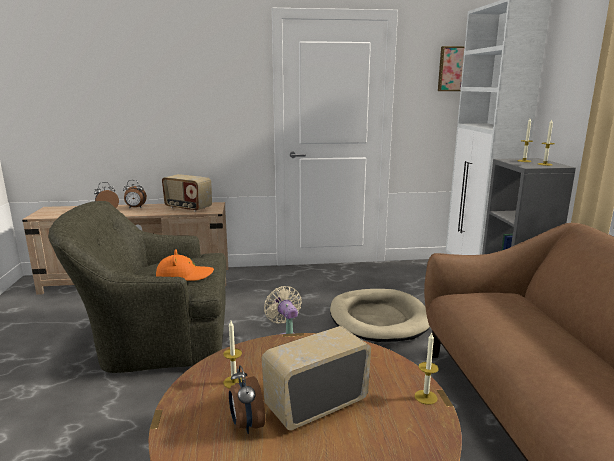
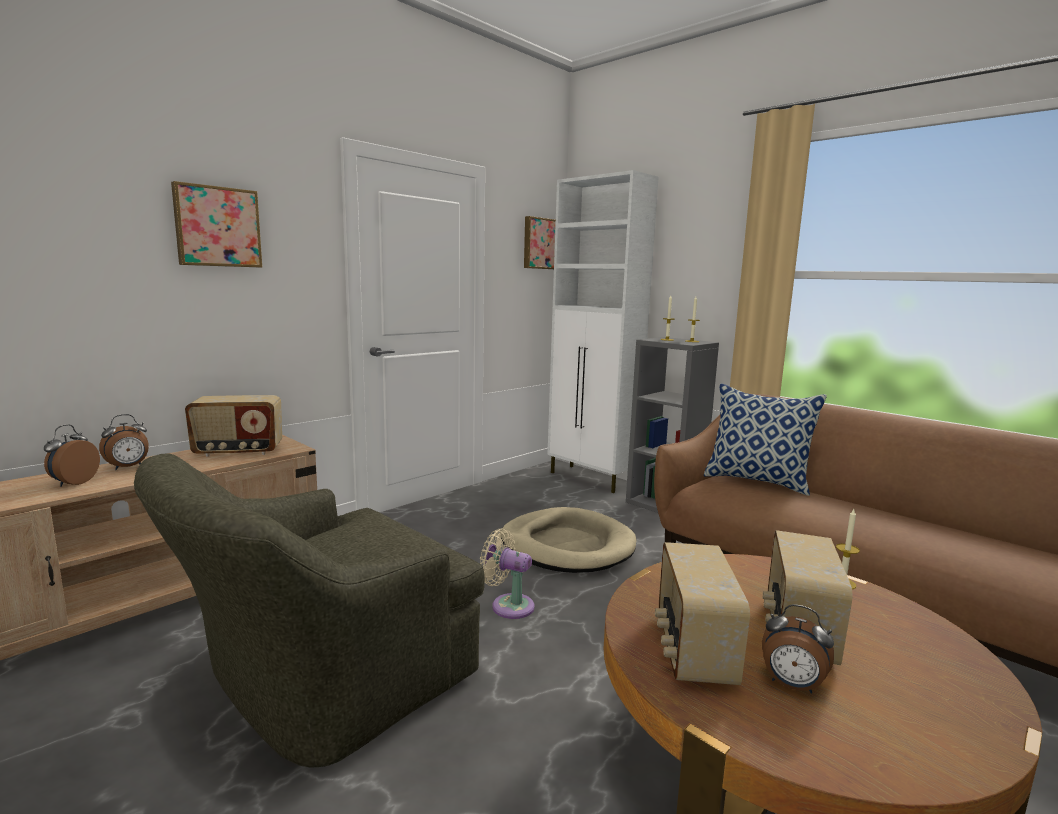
camera: 40 degrees left, 5 degrees down
orange hat [156,249,214,281] -> none
candle [223,321,242,389] -> radio [655,542,750,685]
none -> picture [171,181,262,268]
none -> pillow [704,383,827,496]

